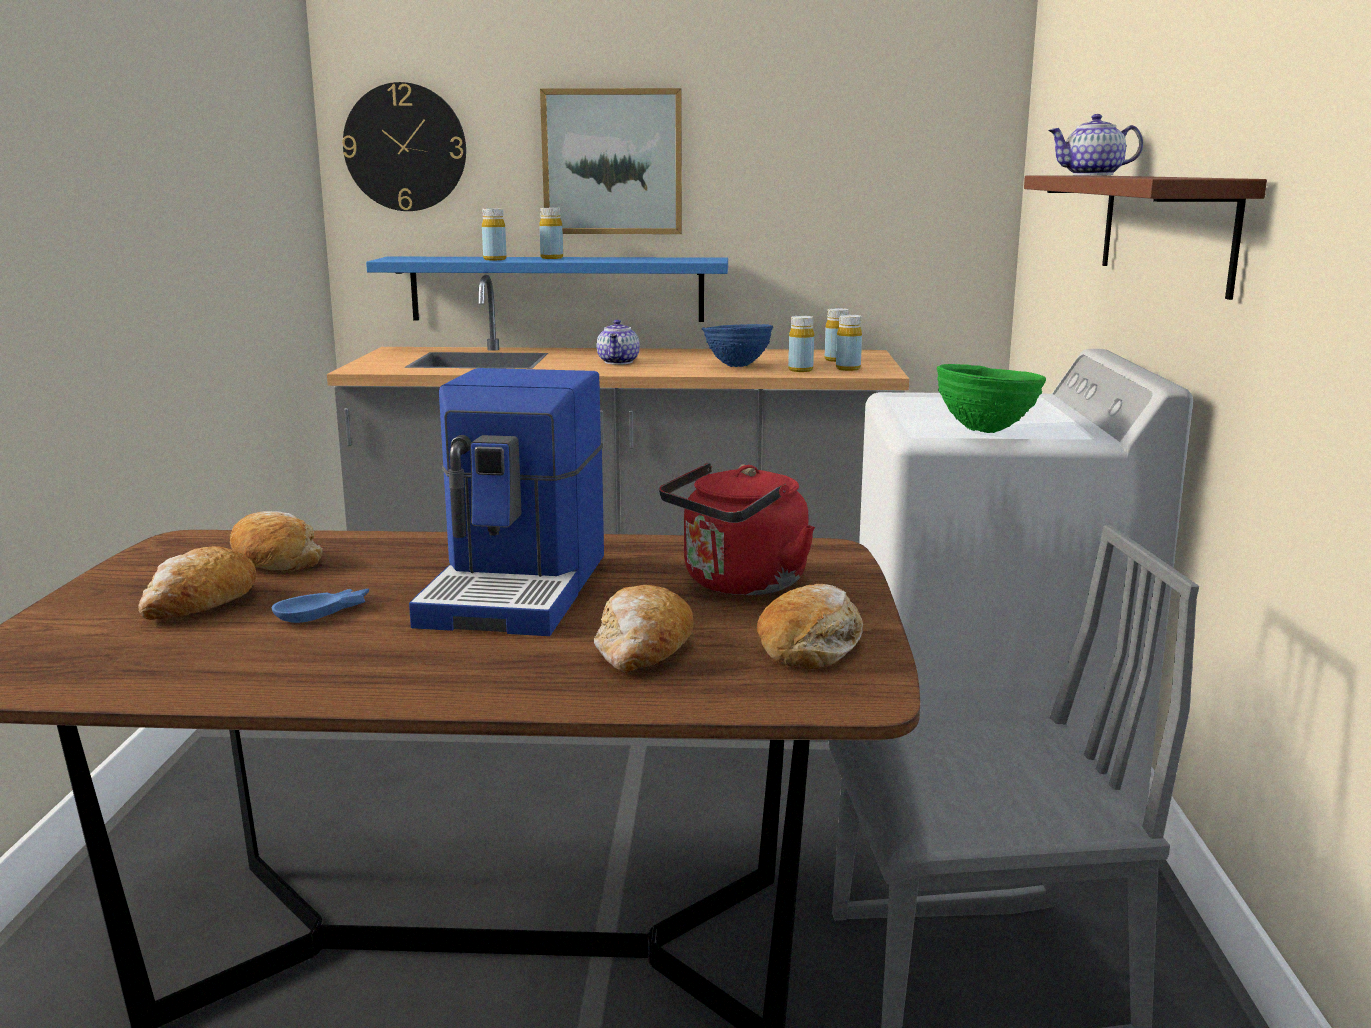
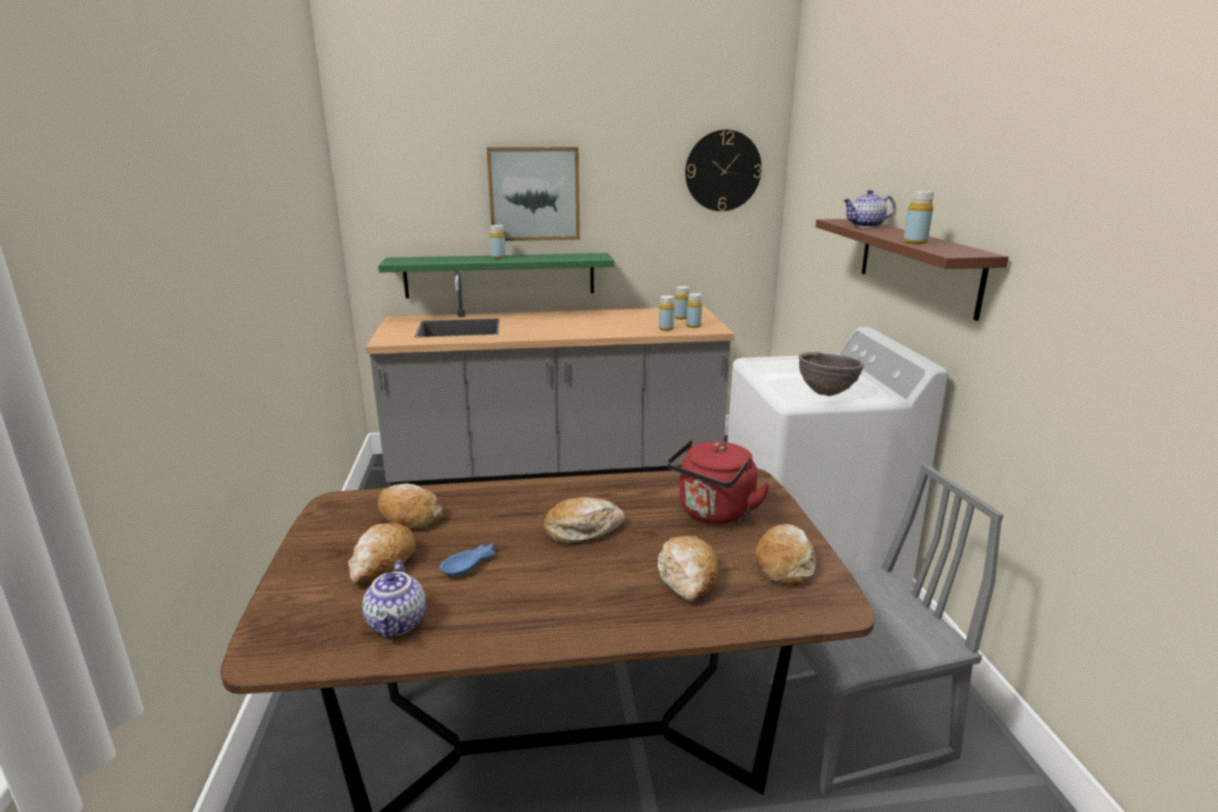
camera: 10 degrees left, 5 degrees up
wall clock [342,82,466,211] -> wall clock moved to [685,130,762,211]
blue shelf [366,257,728,322] -> green shelf [378,253,614,299]
coffee machine [409,368,604,636] -> bread [544,497,625,543]
yellow bottle [482,208,507,260] -> yellow bottle moved to [903,191,934,244]
teapot [597,320,640,365] -> teapot moved to [362,560,426,638]
blue bowl [702,324,773,367] -> none
green bowl [937,364,1046,433] -> brown bowl [799,352,864,396]

